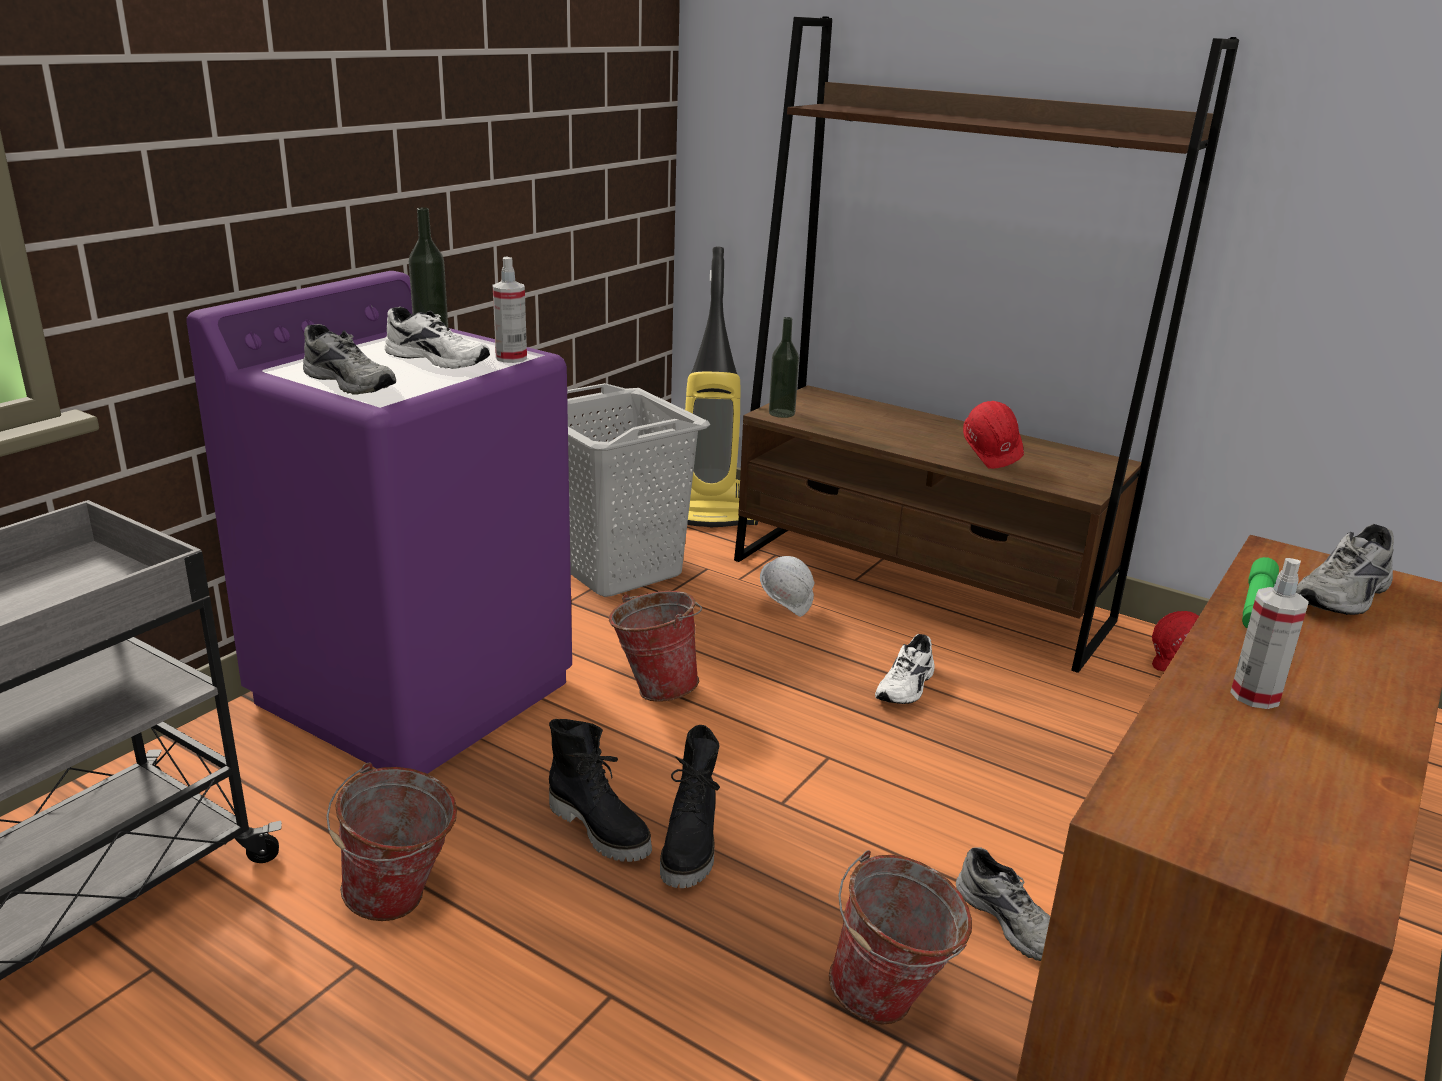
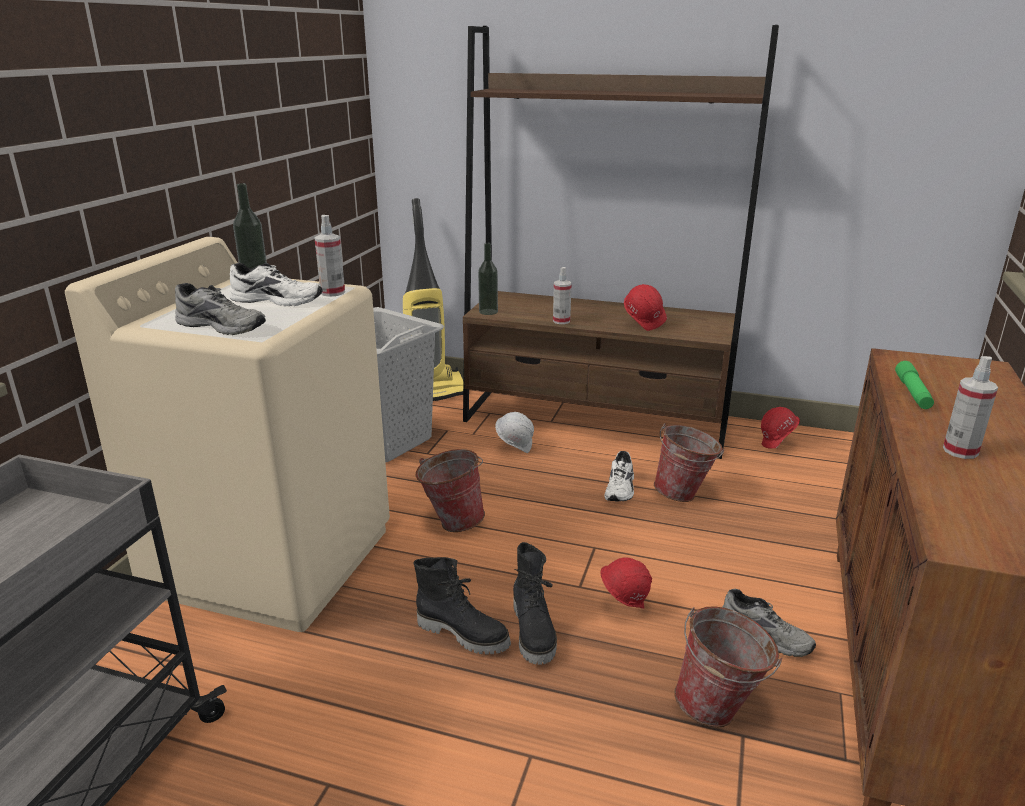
camera: 15 degrees left, 0 degrees up
purple washing machine [187,271,572,774] -> beige washing machine [65,237,390,632]
bucket [326,763,457,921] -> bucket moved to [654,423,725,502]
grey shoe [1296,524,1394,615] -> none
none -> spray bottle [553,267,572,324]
none -> red hard hat [600,557,652,609]

